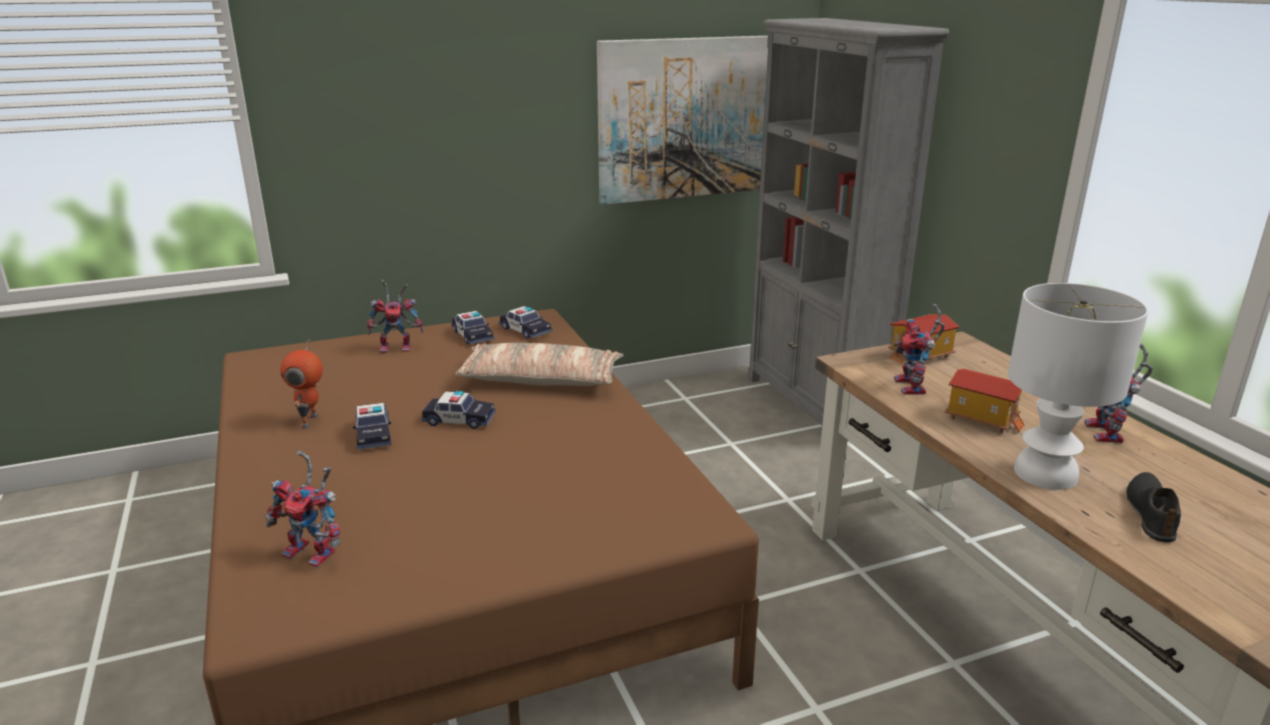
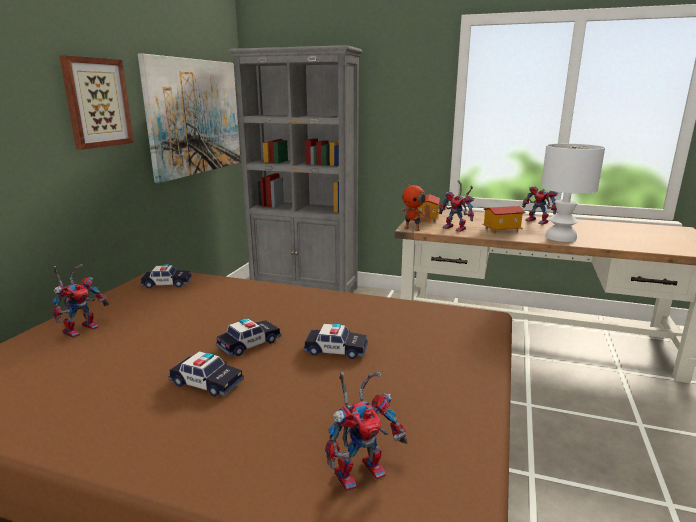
camera: 50 degrees left, 5 degrees down
toy robot [280,338,323,429] -> toy robot moved to [402,181,426,231]
toy car [451,311,494,344] -> toy car moved to [303,324,368,359]
pillow [455,343,624,386] -> none
black shoe [1126,472,1181,543] -> none
none -> picture [59,55,134,150]

